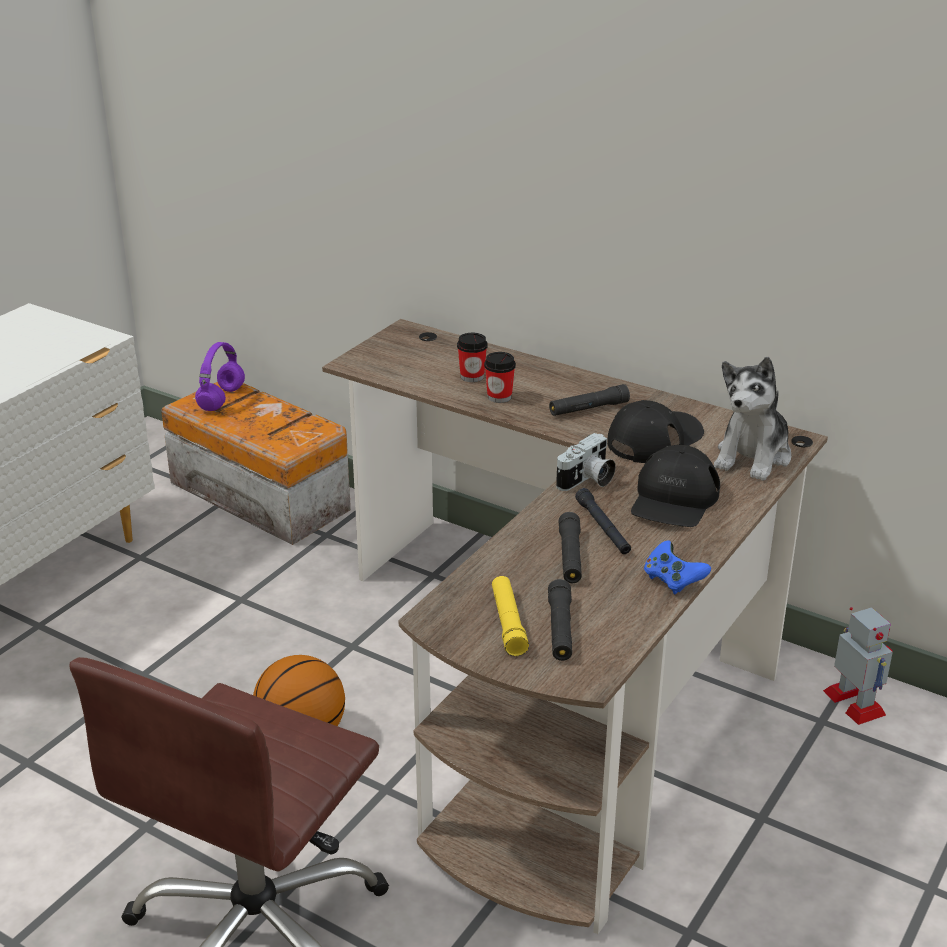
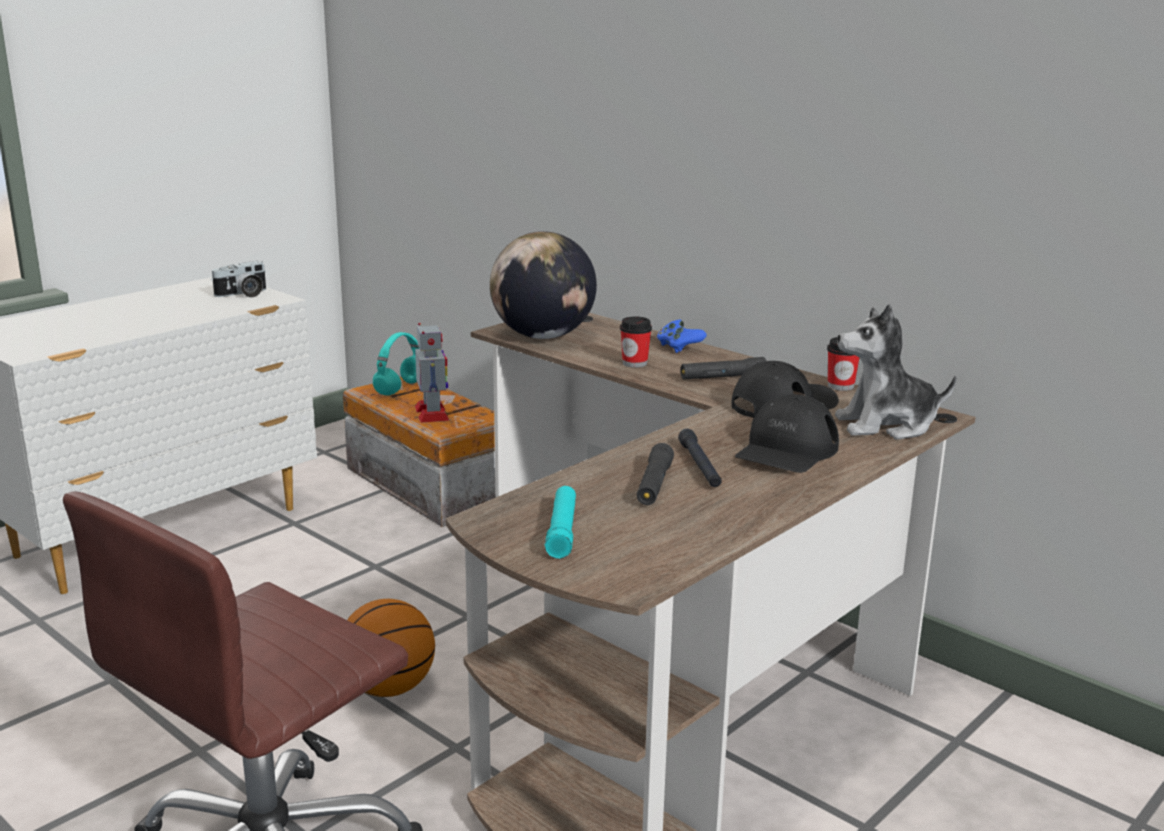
camera: 10 degrees right, 10 degrees down
purple headphones [195,342,245,411] -> turquoise headphones [373,332,420,395]
cup [457,333,488,382] -> cup moved to [827,337,859,391]
yellow flashlight [492,576,529,656] -> turquoise flashlight [545,486,576,559]
black flashlight [548,579,572,661] -> none
camera [556,433,616,491] -> camera moved to [211,261,266,298]
blue game controller [644,541,711,595] -> blue game controller moved to [657,320,707,353]
plush toy [714,357,791,481] -> plush toy turned 45 degrees clockwise [835,304,957,440]
toy robot [823,607,893,725] -> toy robot moved to [415,323,449,423]
none -> globe [490,231,597,339]

